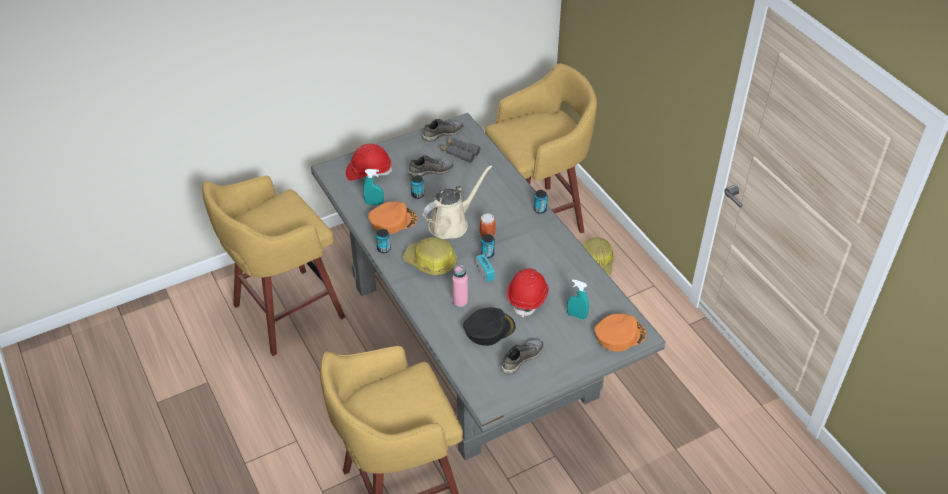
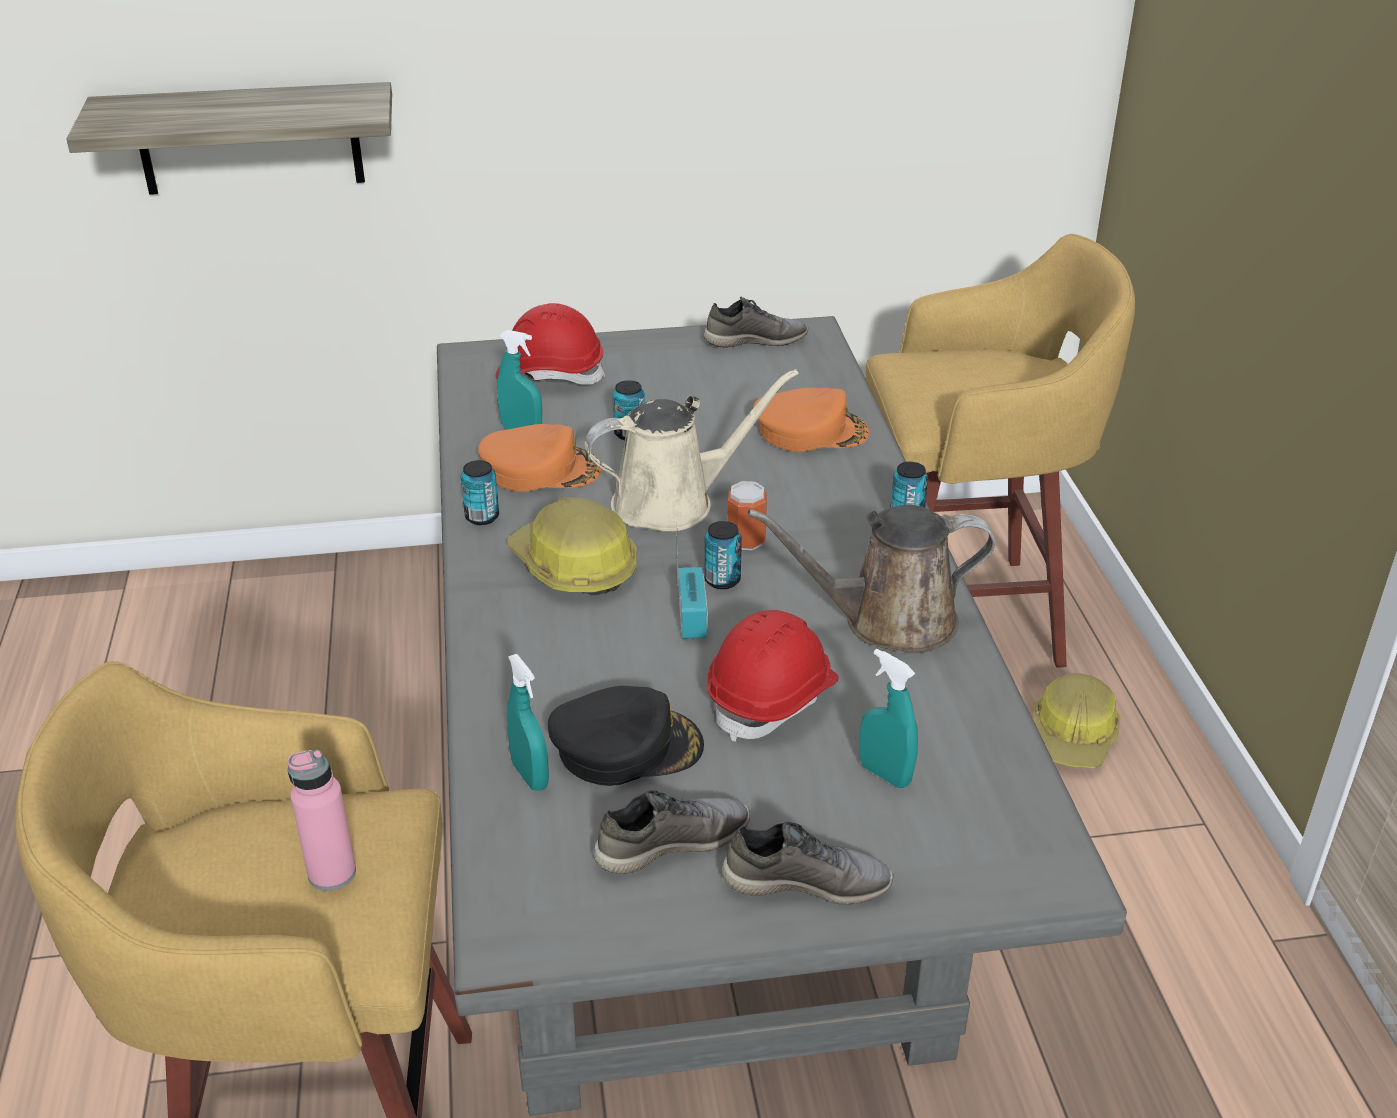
camera: 20 degrees right, 10 degrees down
yellow stool [202,176,345,356] -> none
grey shoe [408,155,454,177] -> grey shoe moved to [722,822,893,905]
grey binoculars [440,138,481,163] -> none
pink bottle [452,265,468,308] -> pink bottle moved to [288,750,356,891]
orange cap [594,314,647,352] -> orange cap moved to [754,388,870,452]
none -> shelf [66,82,392,195]
none -> turquoise spray bottle [507,654,549,791]
none -> brown watering can [748,505,995,653]

